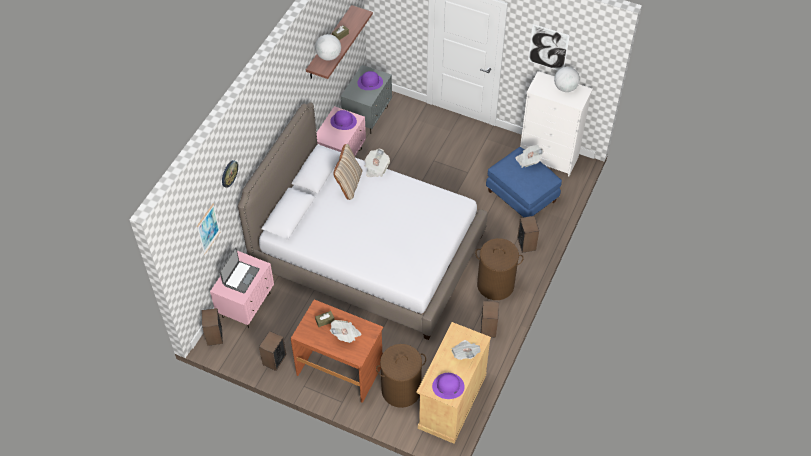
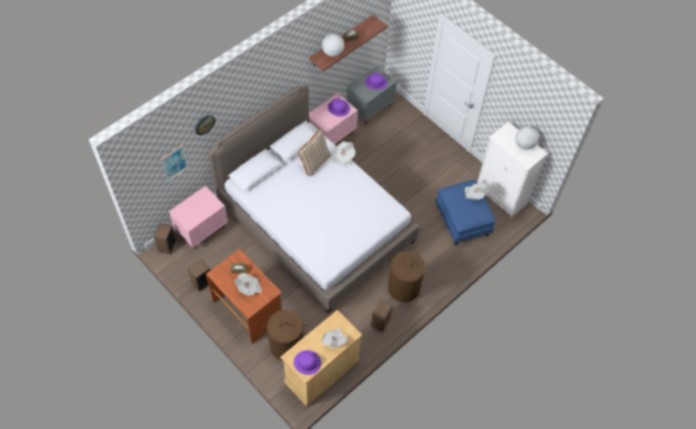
camera: 20 degrees right, 5 degrees up
laptop [220,247,260,293] -> none
speaker [517,216,539,253] -> none
picture [528,24,570,71] -> none

